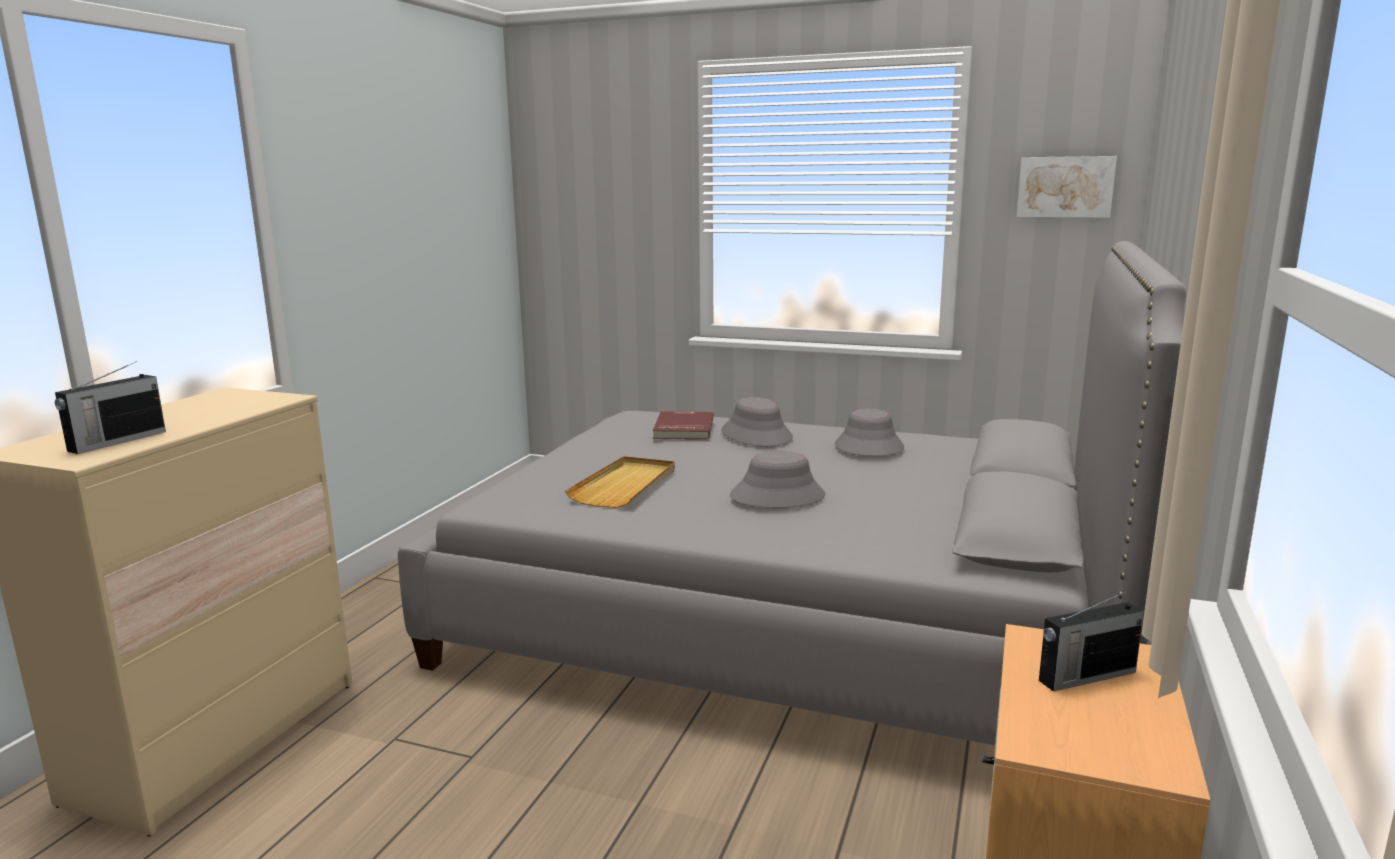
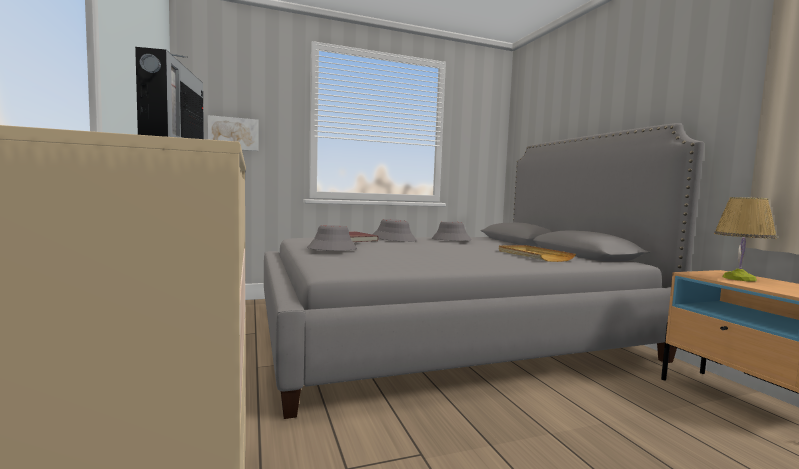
camera: 40 degrees left, 10 degrees down
beige tray [565,456,675,508] -> beige tray moved to [499,245,576,262]
grey hat [730,451,825,508] -> grey hat moved to [307,225,357,251]
picture [1017,156,1117,218] -> picture moved to [208,115,258,151]
radio [1039,591,1144,692] -> table lamp [714,197,776,282]

